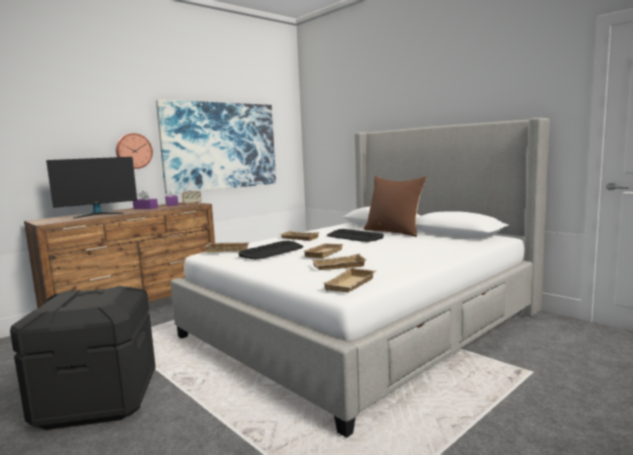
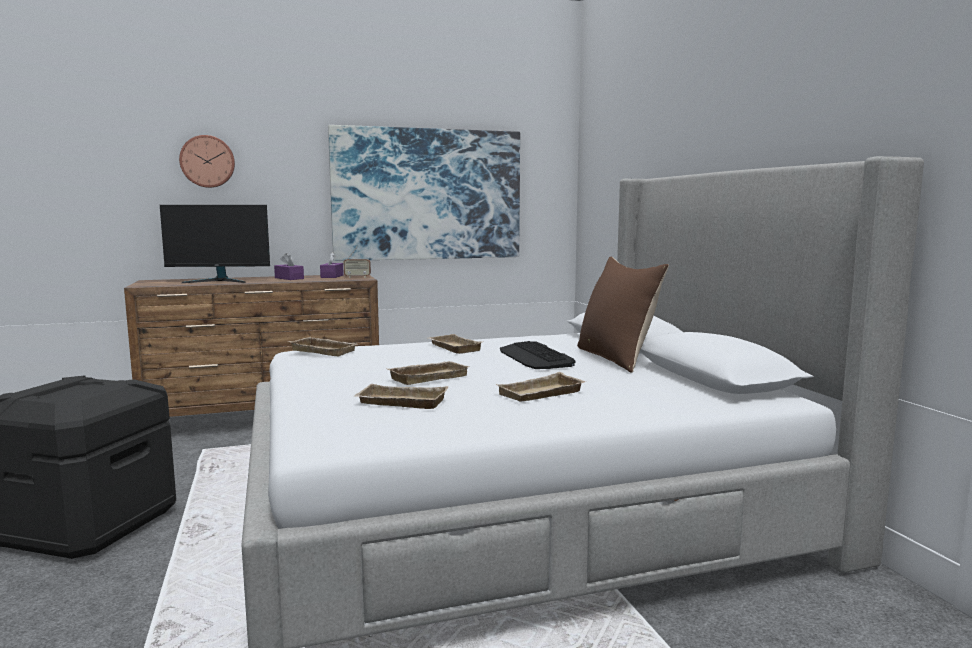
camera: 25 degrees right, 0 degrees up
wall clock [116,133,153,169] -> wall clock moved to [179,135,235,188]
keyboard [238,241,304,260] -> none
beige tray [324,267,376,292] -> beige tray moved to [497,372,586,402]

